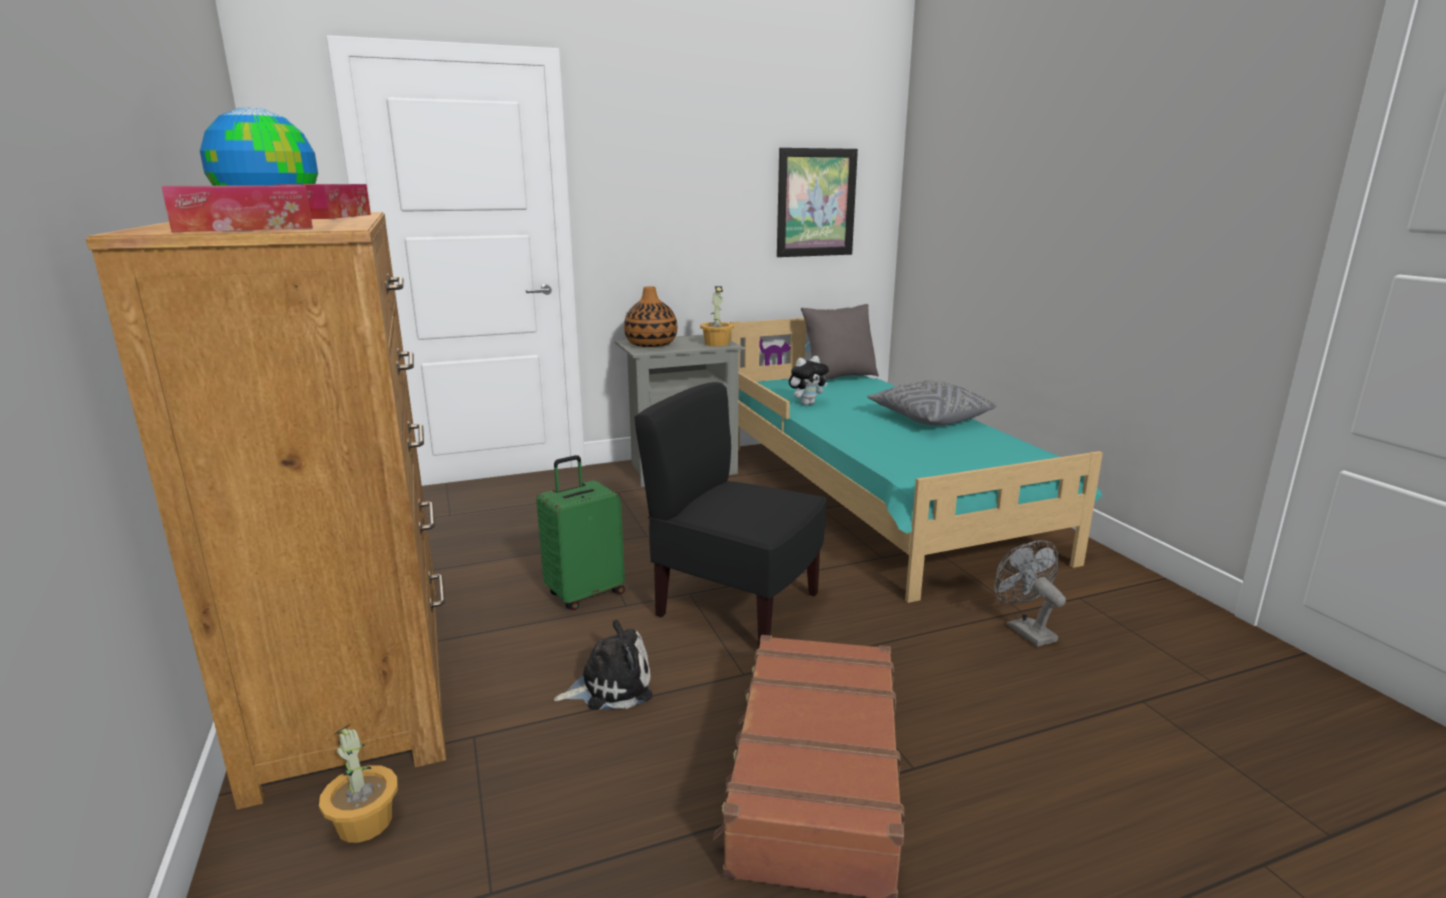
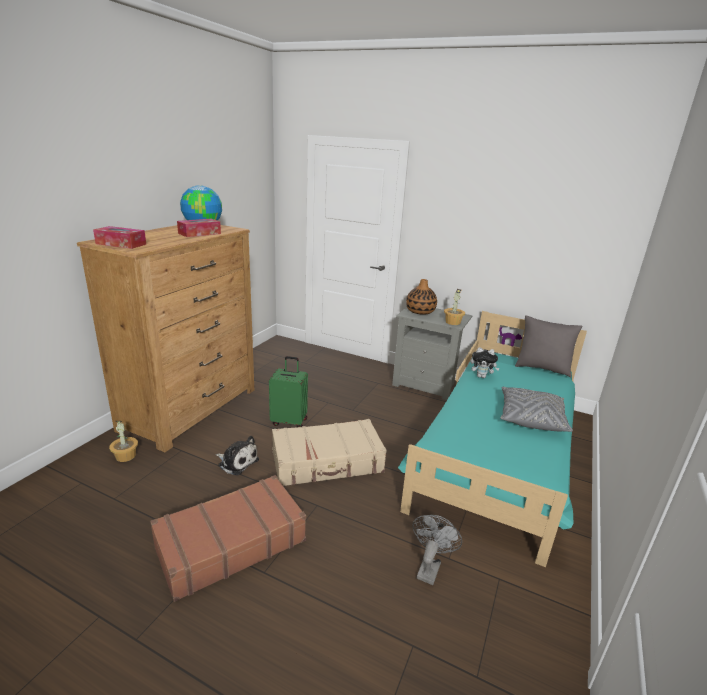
camera: 45 degrees right, 5 degrees up
black chair [634,382,827,648] -> beige suitcase [272,419,387,486]
picture [777,148,858,257] -> none

